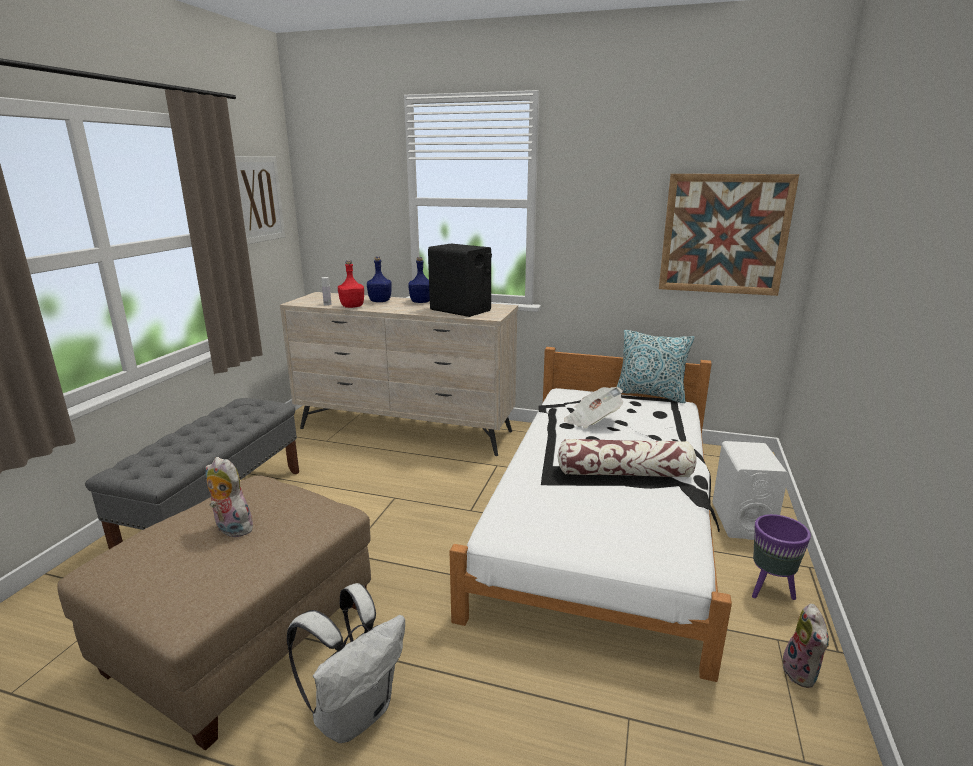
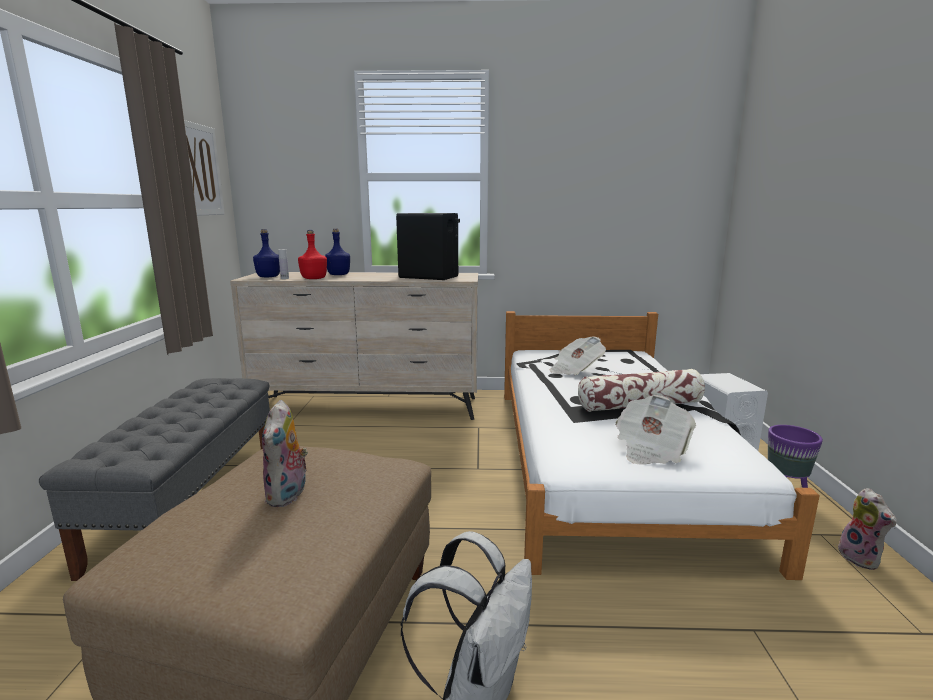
camera: 15 degrees left, 5 degrees down
plush toy [205,457,256,537] -> plush toy turned 105 degrees counterclockwise [262,400,308,507]
blue bottle [408,257,430,303] -> blue bottle moved to [253,229,280,277]
pillow [617,330,695,403] -> none
picture [659,174,799,296] -> none
none -> newspaper [615,395,696,465]

